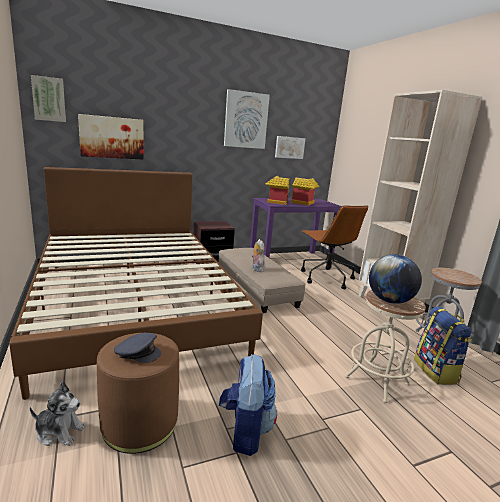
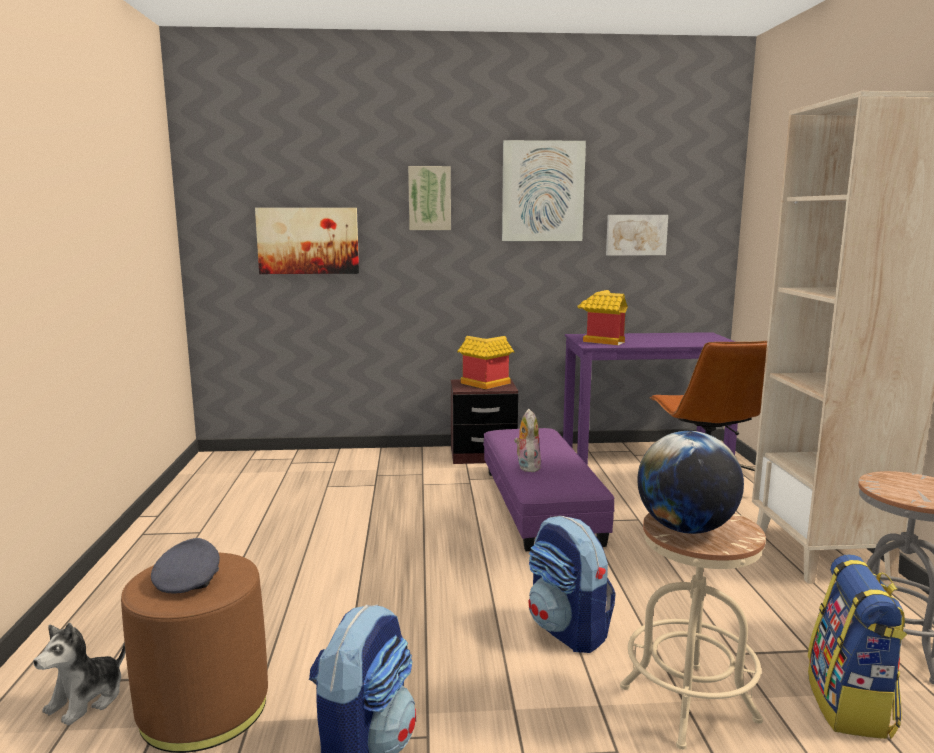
camera: 20 degrees right, 5 degrees down
brown bed [9,167,263,400] -> none
plush toy [30,382,86,446] -> plush toy turned 90 degrees clockwise [33,623,125,726]
picture [31,75,66,122] -> picture moved to [408,166,451,230]
grey cap [114,333,161,363] -> grey cap turned 120 degrees counterclockwise [151,538,220,593]
beige ottoman [219,248,305,313] -> purple ottoman [483,428,615,551]
toy house [291,178,320,206] -> toy house moved to [457,336,515,389]
none -> backpack [529,516,616,653]

